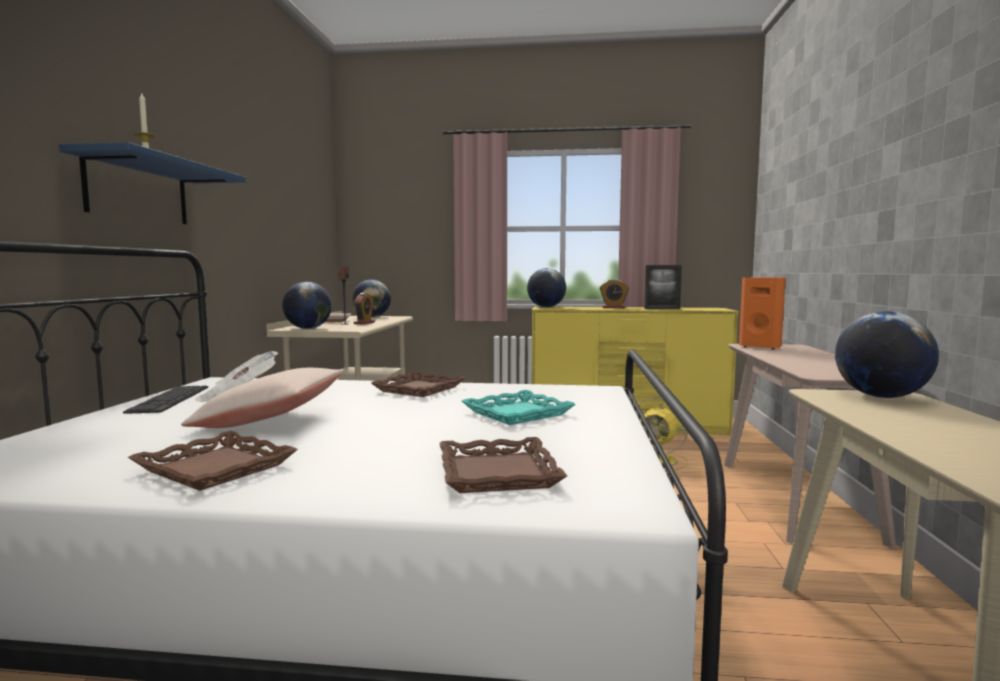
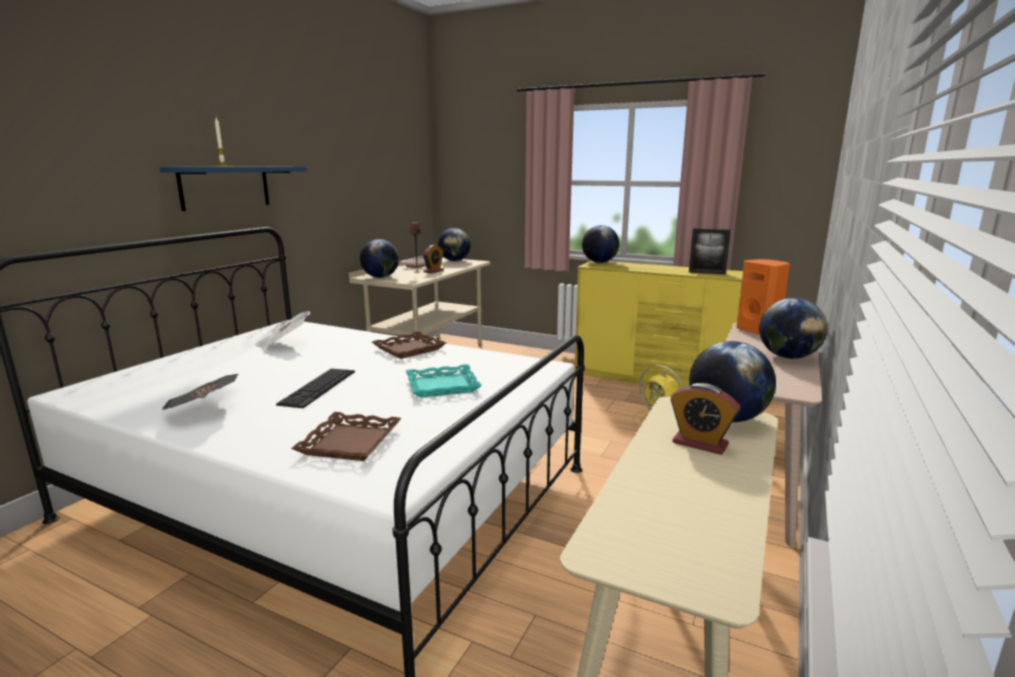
camera: 20 degrees right, 10 degrees up
keyboard [123,386,208,414] -> keyboard moved to [276,369,355,408]
brown tray [128,431,298,491] -> newspaper [162,374,239,410]
beige pillow [181,368,343,428] -> none
alarm clock [600,279,629,308] -> alarm clock moved to [671,383,740,455]
none -> globe [759,298,827,359]

